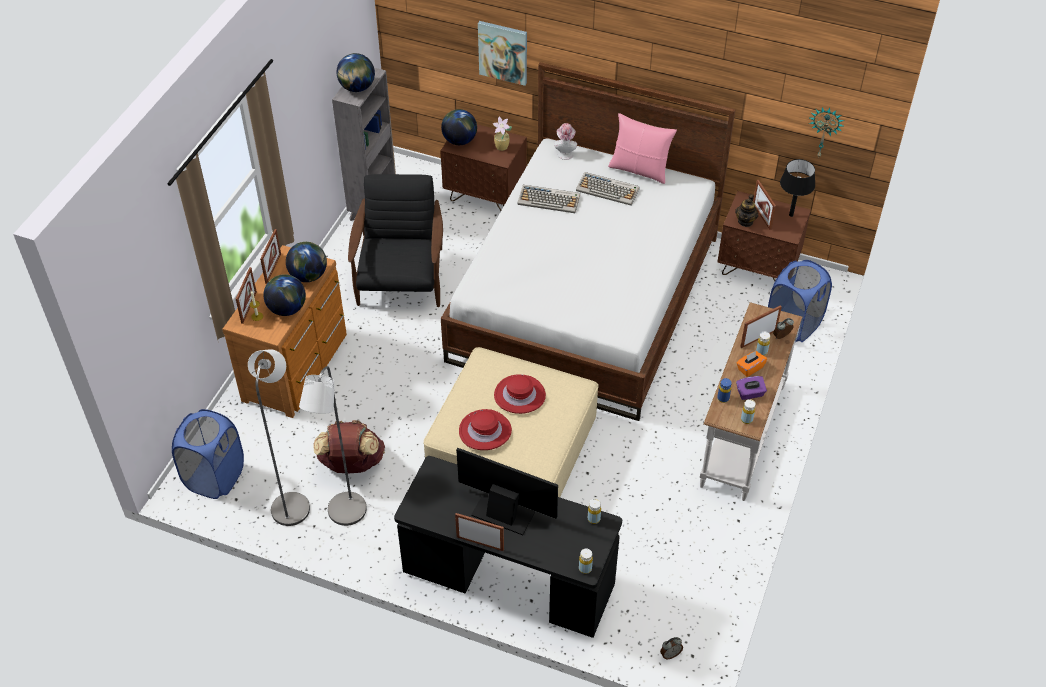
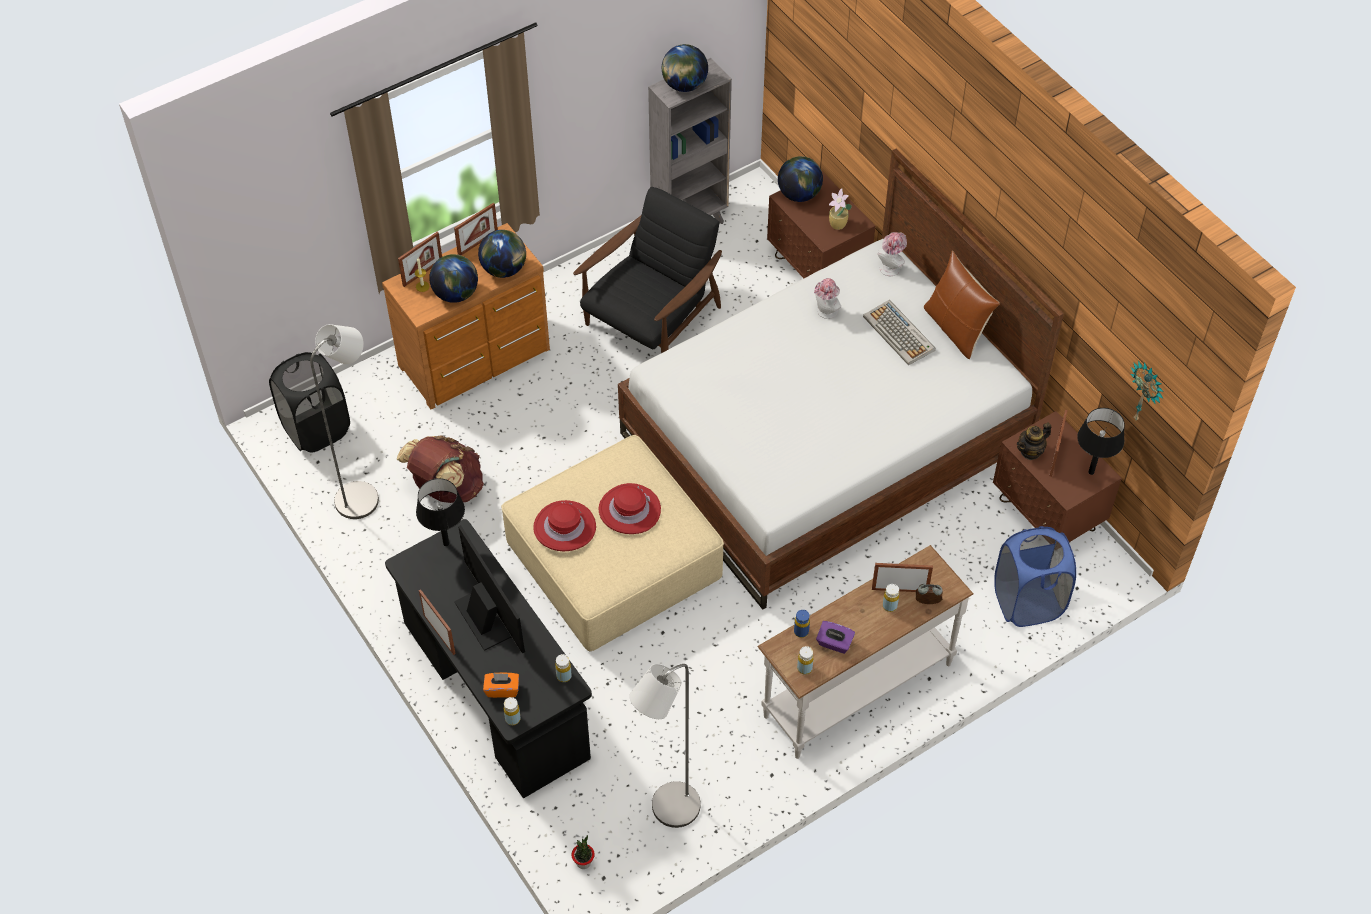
camera: 35 degrees right, 5 degrees up
blue laundry basket [172,409,244,499] -> black laundry basket [269,352,350,452]
grey floor lamp [299,366,367,526] -> grey floor lamp moved to [629,664,700,828]
picture [478,21,527,86] -> none
keyboard [517,185,580,213] -> hat [814,278,841,319]
pink pillow [608,113,677,184] -> brown pillow [924,251,1000,359]
alarm clock [660,637,683,659] -> potted plant [572,835,595,869]
orange tissue box [736,351,767,377] -> orange tissue box moved to [483,673,519,698]
none -> black table lamp [416,478,465,546]

